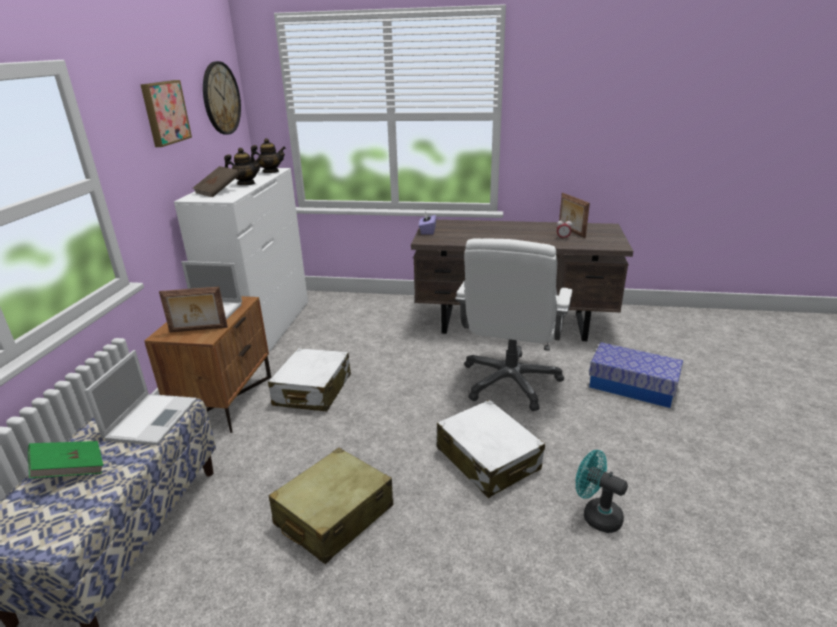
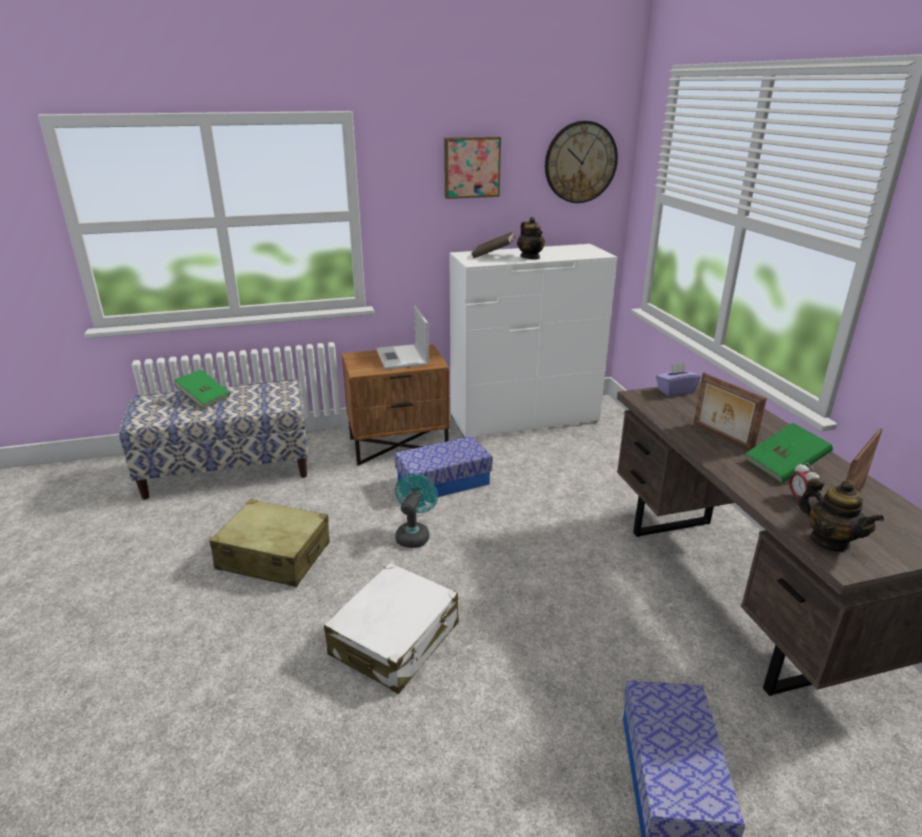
camera: 65 degrees right, 0 degrees up
laptop [84,350,197,445] -> none
picture frame [159,287,228,333] -> picture frame moved to [694,372,767,450]
teapot [251,138,286,173] -> teapot moved to [798,478,884,552]
white suitcase [268,348,351,411] -> storage box [394,436,493,501]
white office chair [455,238,572,411] -> none
turquoise fan [576,450,628,533] -> turquoise fan moved to [395,473,438,548]
none -> green book [745,423,833,484]

